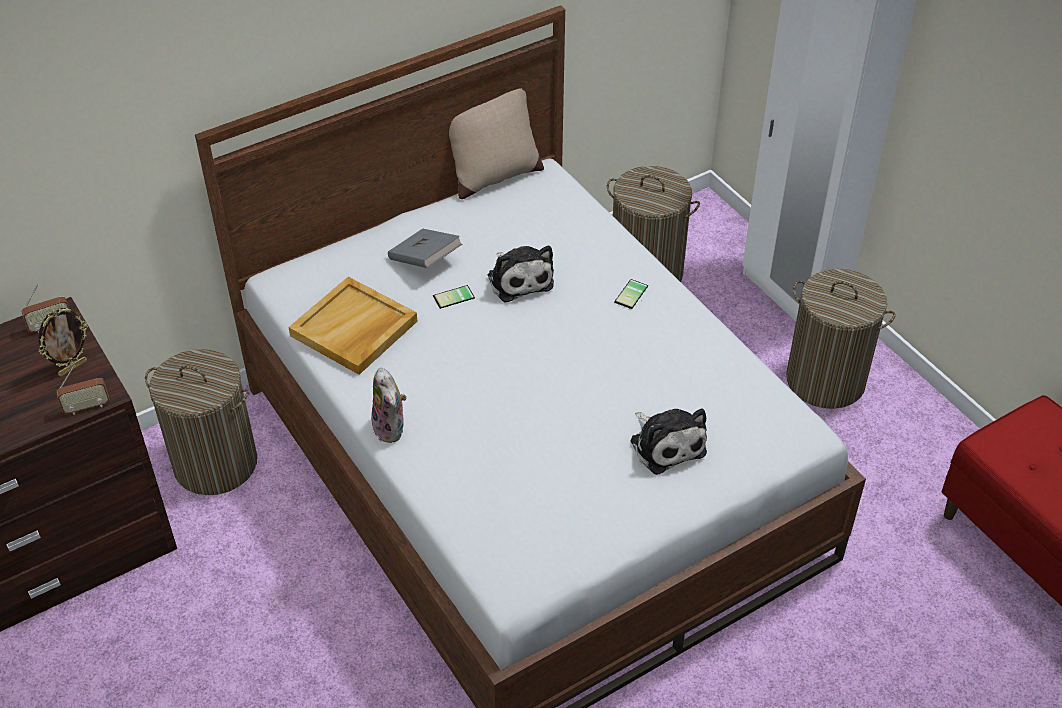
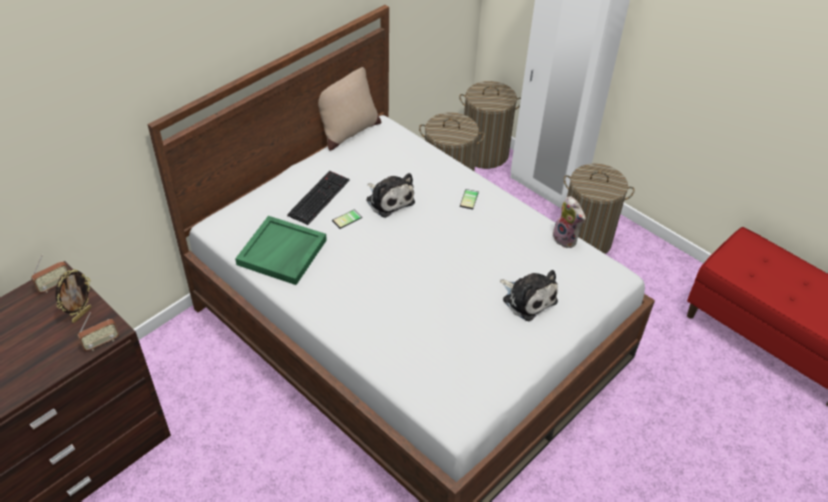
camera: 15 degrees left, 0 degrees up
laundry basket [145,349,257,495] -> laundry basket moved to [459,81,521,169]
beige tray [289,277,418,375] -> green tray [235,216,327,285]
plush toy [371,367,406,443] -> plush toy moved to [553,196,586,248]
grey book [388,229,463,268] -> keyboard [287,171,350,225]

